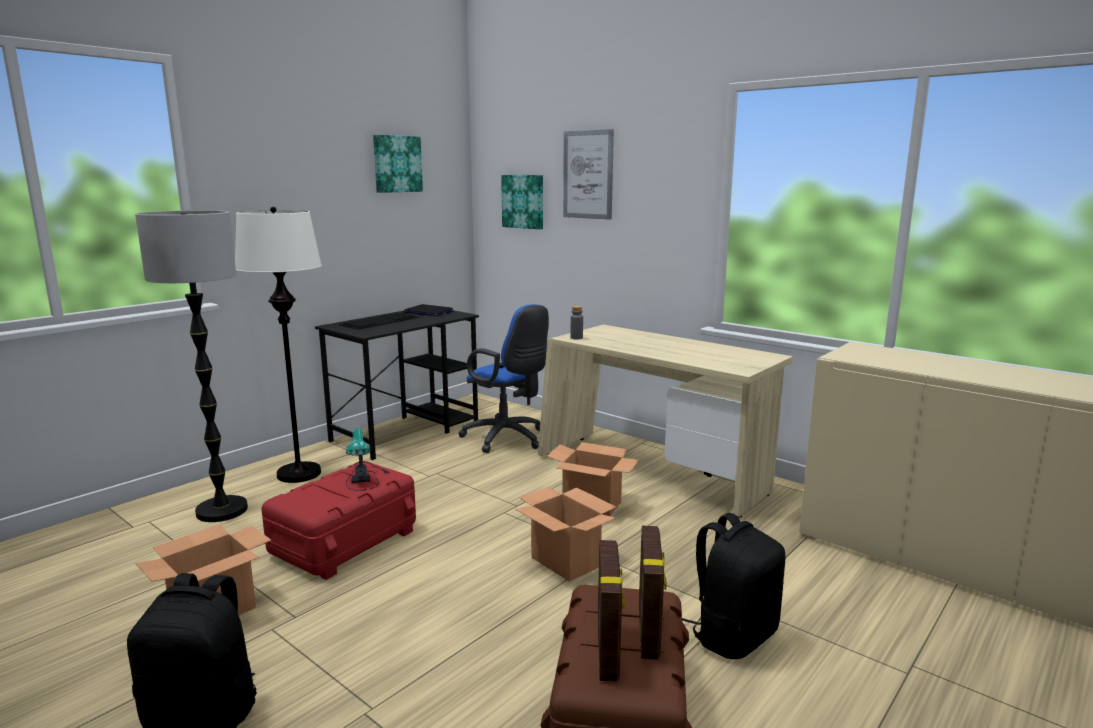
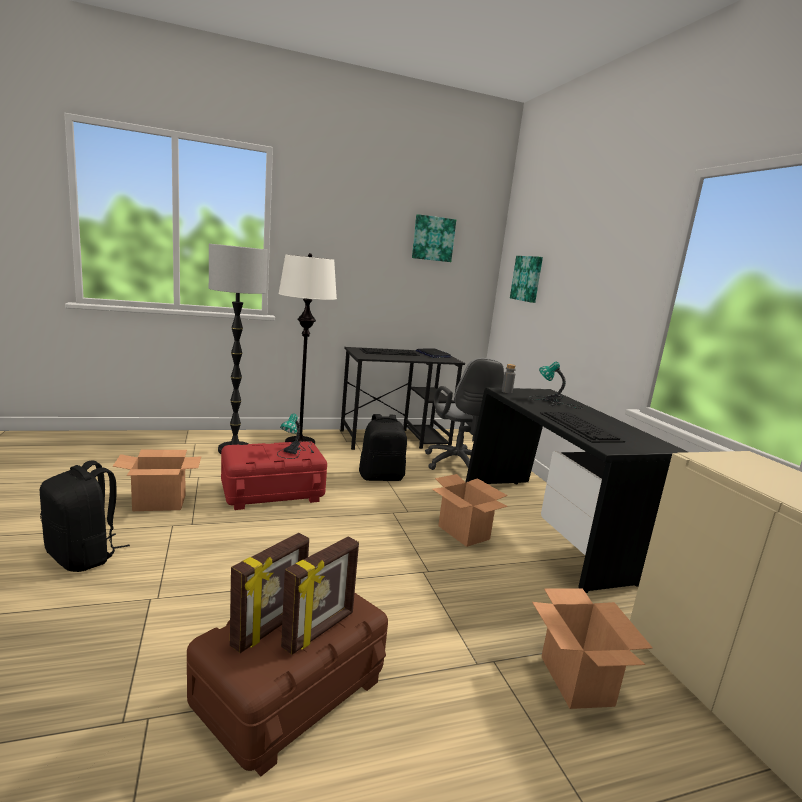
camera: 30 degrees right, 0 degrees up
blue office chair [458,304,549,453] -> grey office chair [425,358,504,470]
cardboard box [515,487,616,582] -> cardboard box moved to [532,588,653,709]
beige desk [538,325,793,517] -> black desk [466,388,688,593]
picture [563,129,614,220] -> none
black backpack [682,513,786,659] -> black backpack moved to [359,414,407,481]
none -> table lamp [529,362,584,409]
none -> keyboard [540,412,625,443]

